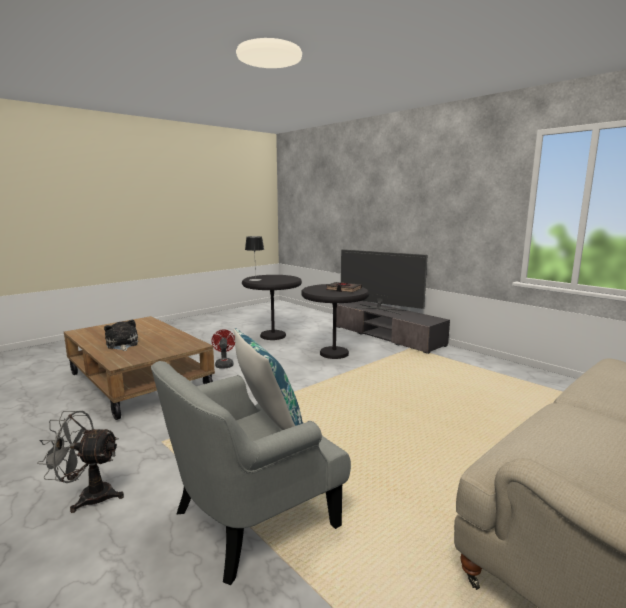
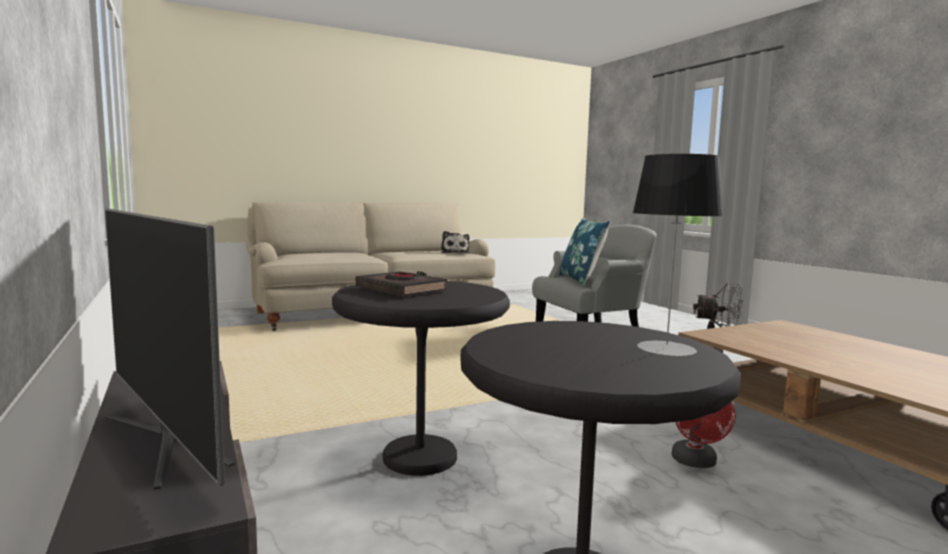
camera: 165 degrees left, 5 degrees down
plush toy [104,320,138,351] -> plush toy moved to [441,231,469,253]

